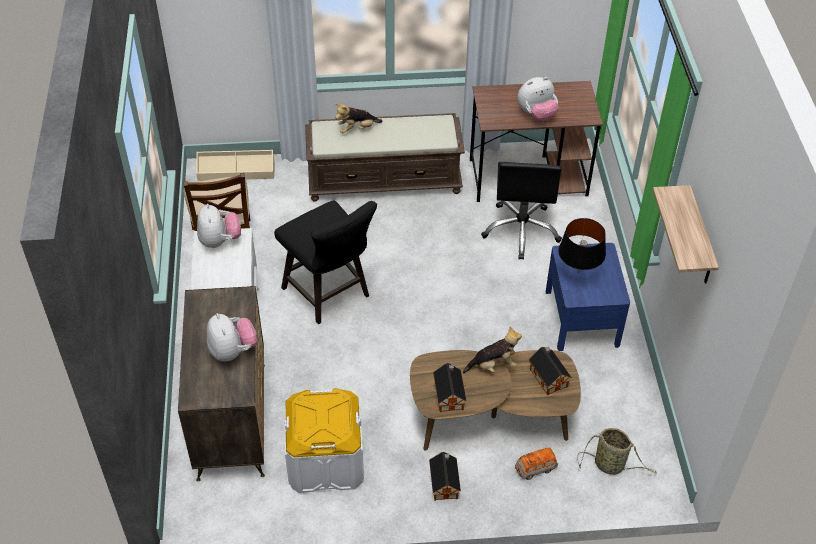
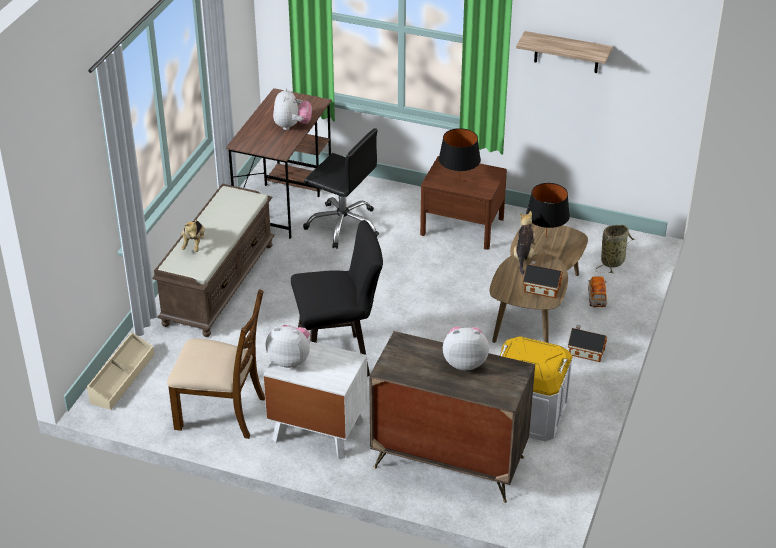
camera: 65 degrees left, 10 degrees down
toy house [529,347,572,395] -> black table lamp [526,183,570,236]
blue nightstand [546,243,630,351] -> brown nightstand [420,156,507,250]

